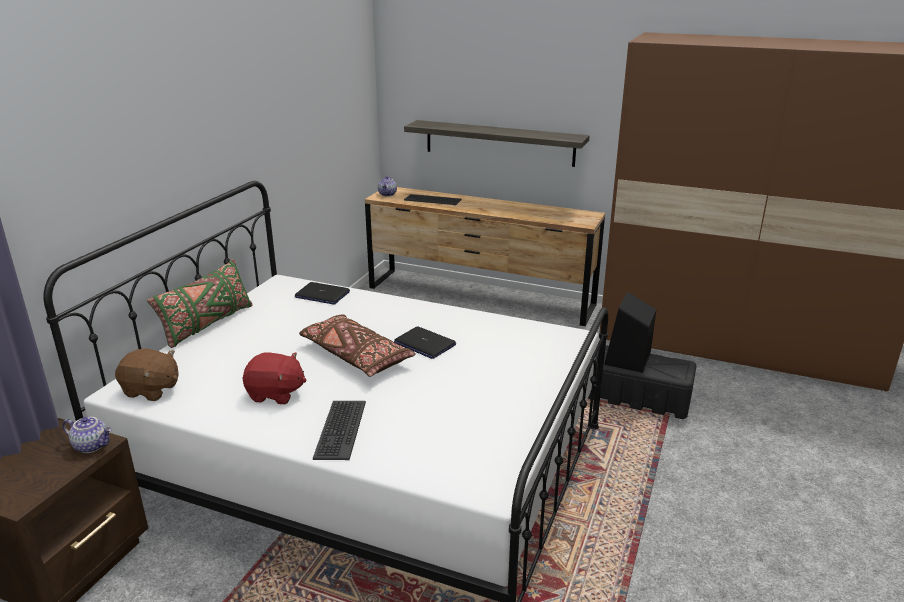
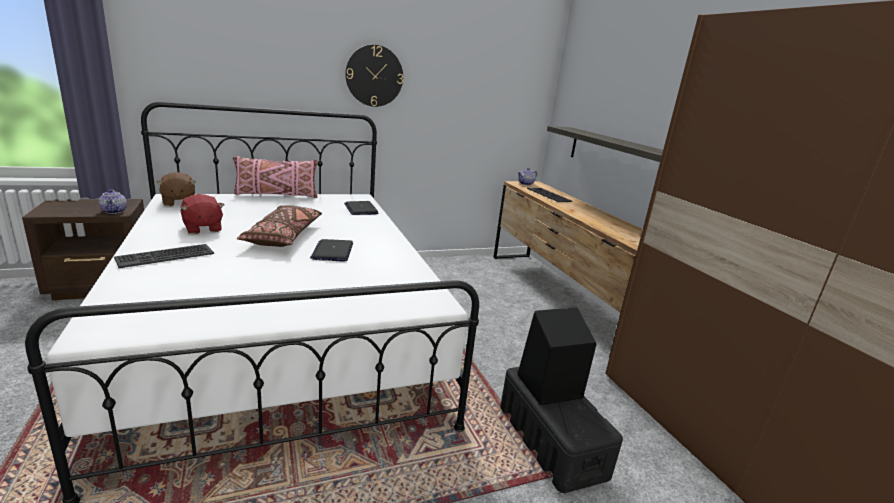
camera: 45 degrees right, 5 degrees down
green pillow [147,259,253,348] -> pink pillow [233,156,318,198]
none -> wall clock [345,45,403,107]

